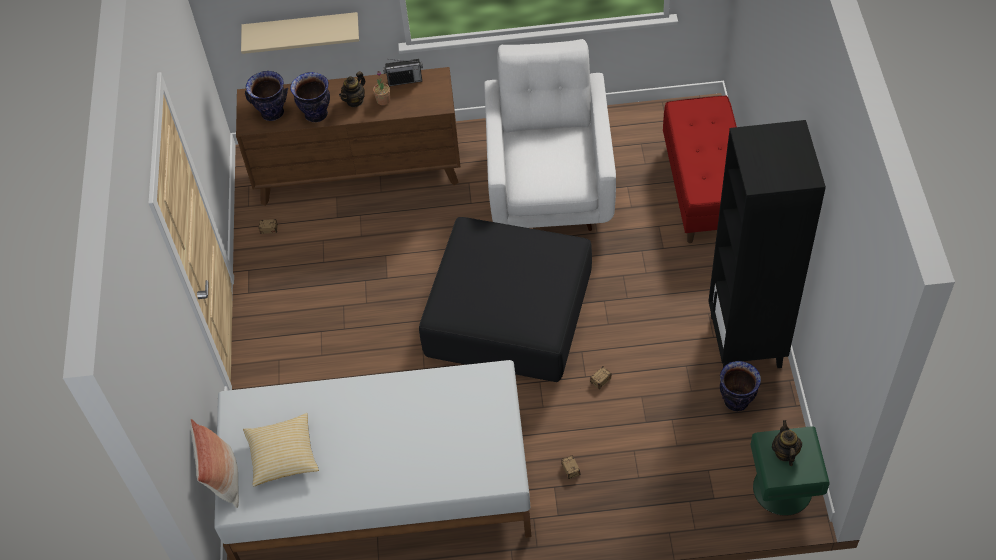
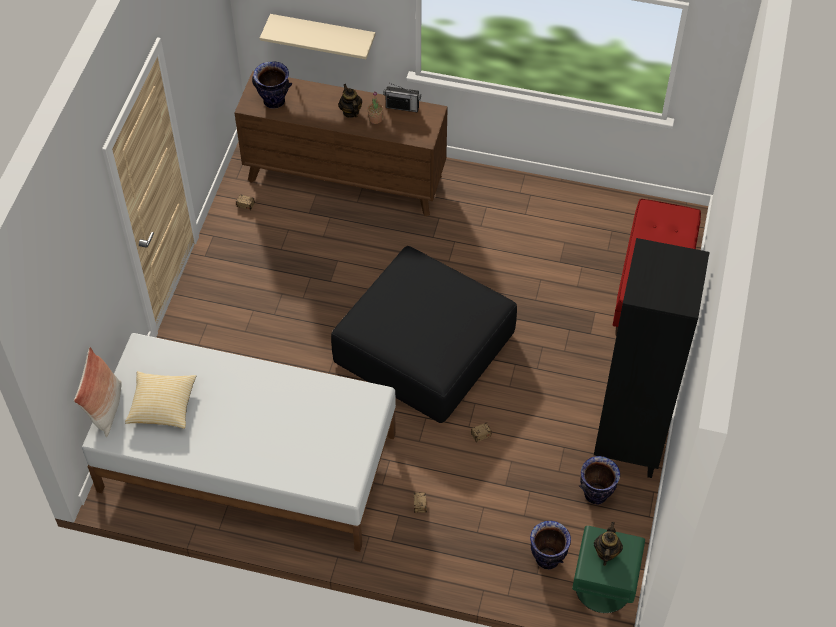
camera: 15 degrees right, 0 degrees up
vase [290,72,330,122] -> vase moved to [530,521,571,569]
teapot [339,71,365,107] -> teapot turned 105 degrees clockwise [339,84,362,118]
white armchair [484,39,616,231] -> none

